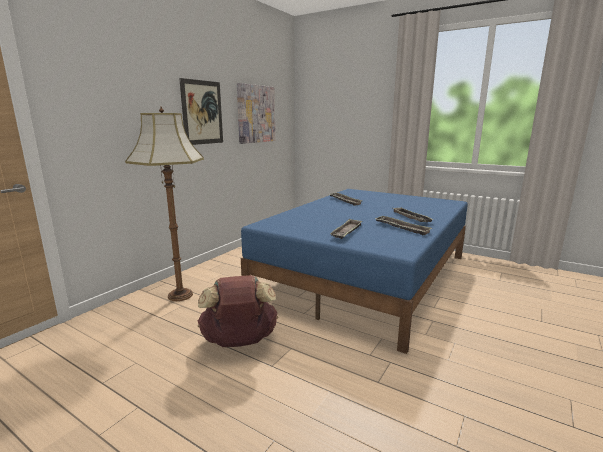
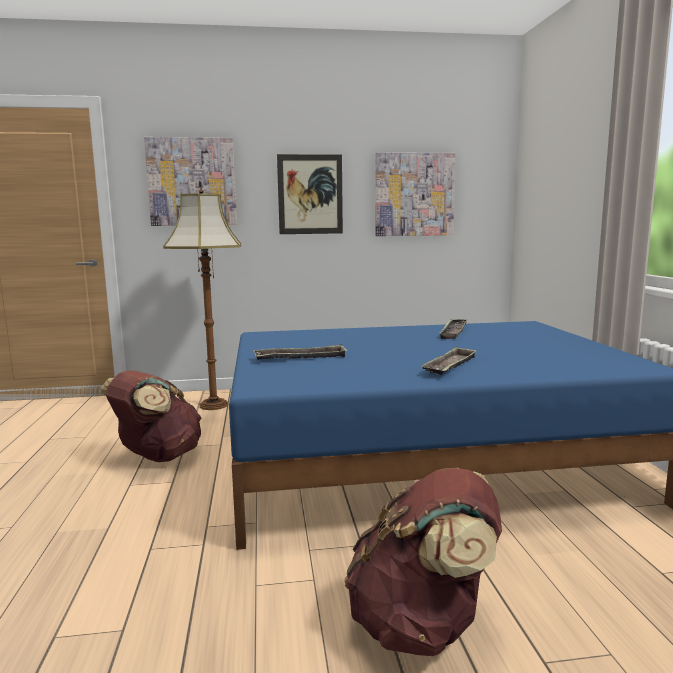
camera: 50 degrees right, 5 degrees down
tray [374,215,432,235] -> none
none -> picture [144,137,237,226]
none -> brown backpack [344,468,502,656]

